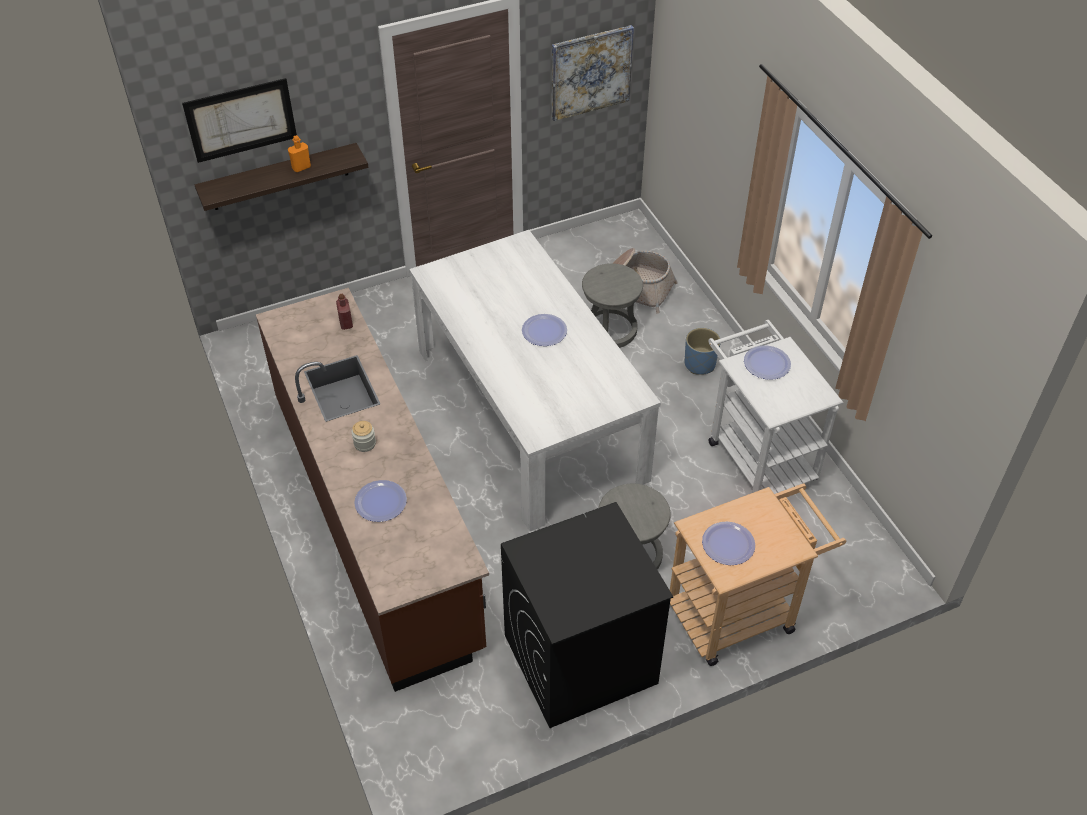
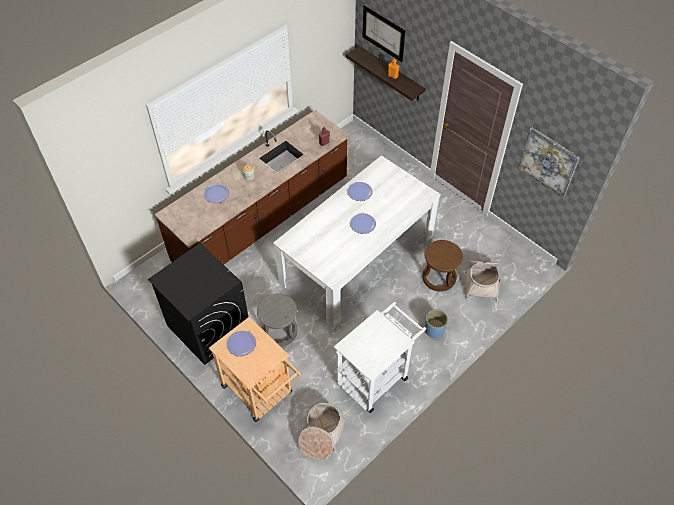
camera: 70 degrees right, 5 degrees up
grey stool [582,263,643,348] -> brown stool [422,240,463,292]
plate [744,345,791,380] -> plate moved to [347,182,373,201]
none -> basket [298,403,348,460]

